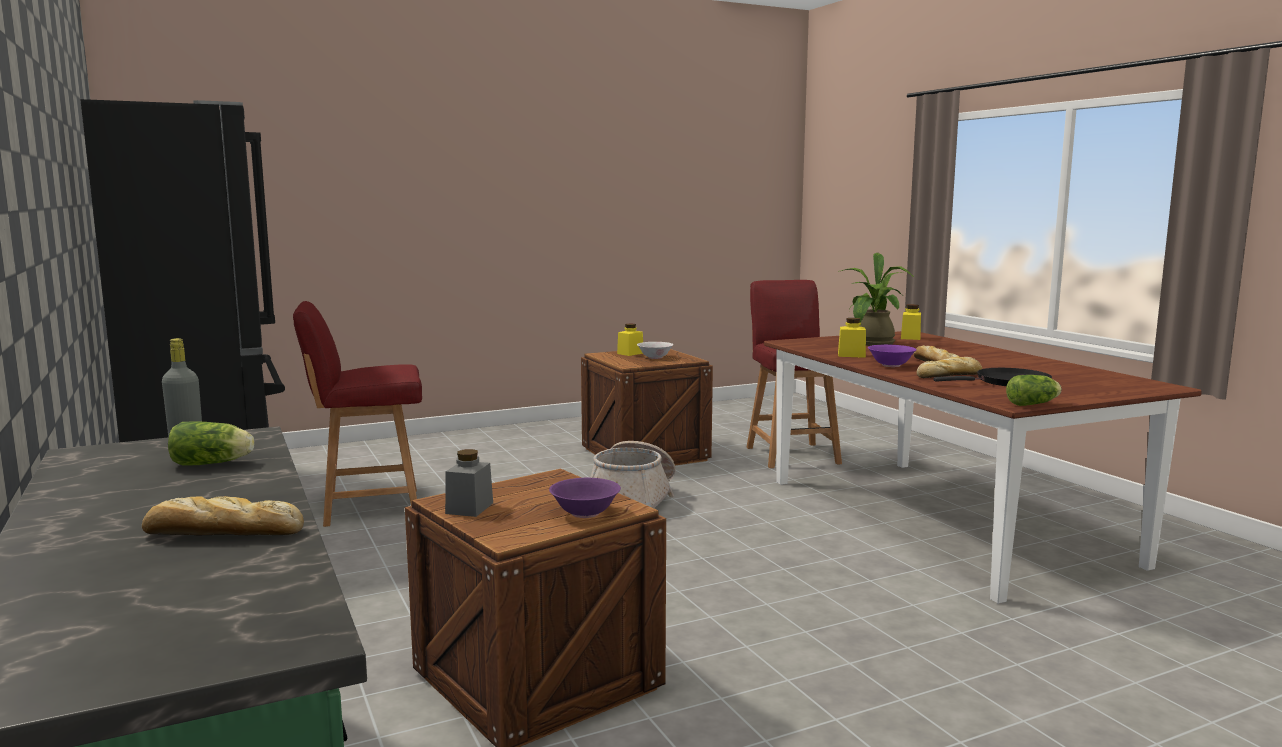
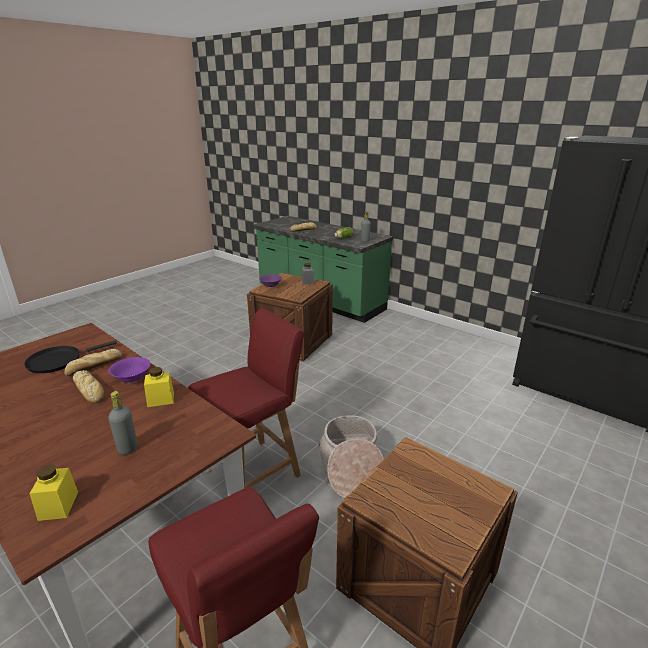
camera: 155 degrees right, 15 degrees up
red chair [293,301,422,527] -> red chair moved to [188,309,304,489]
yellow jar [617,324,643,356] -> none
white bowl [637,342,673,359] -> none
potted plant [838,253,915,346] -> grey bottle [108,391,137,455]
lettuce [1006,375,1062,406] -> none

